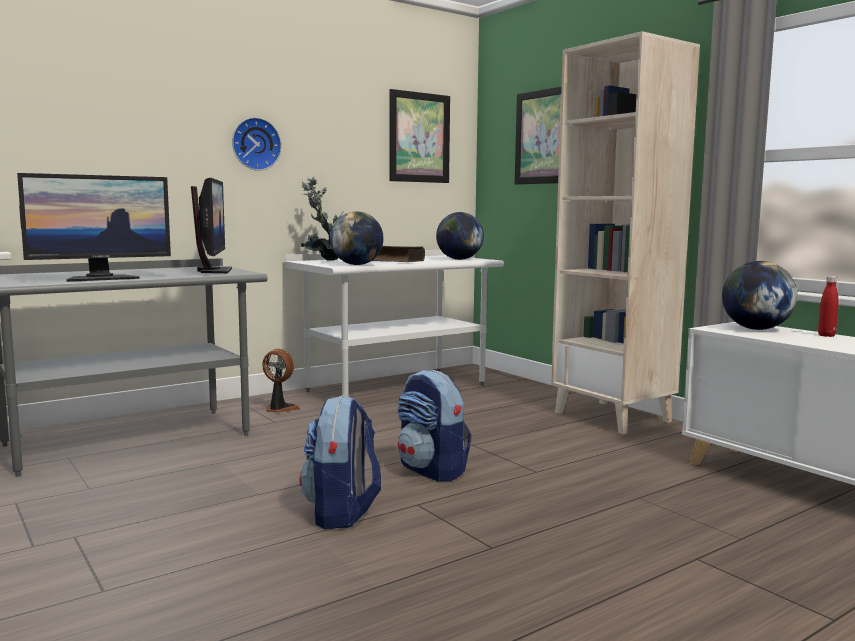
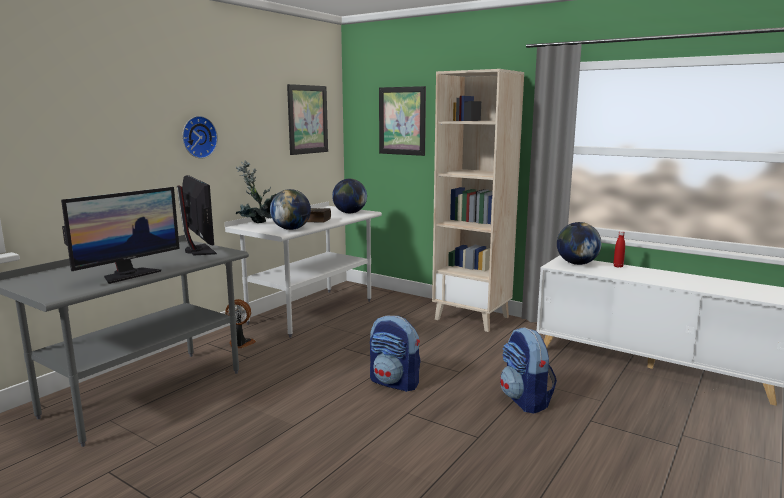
camera: 20 degrees left, 5 degrees up
backpack [299,395,381,529] -> backpack moved to [500,327,557,414]

